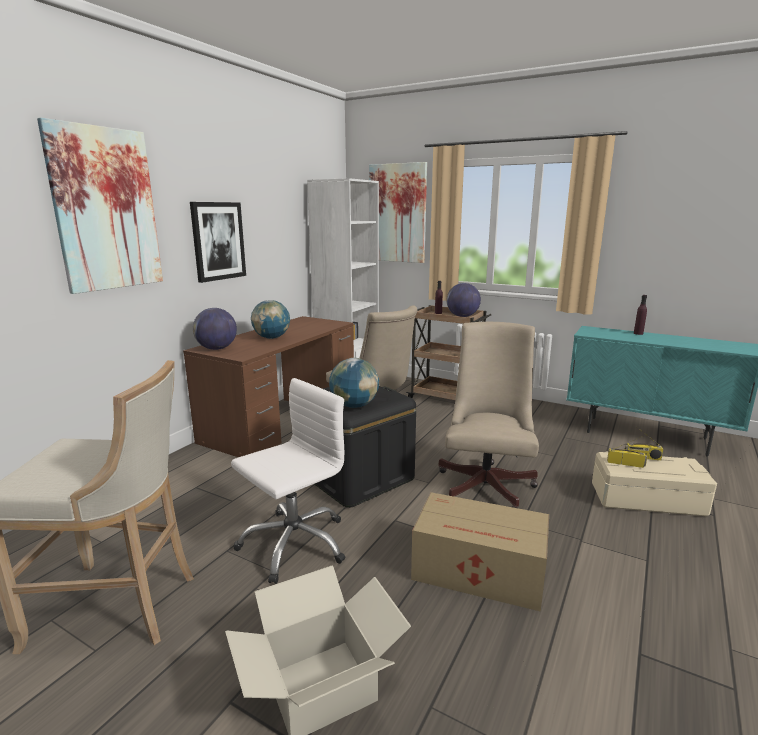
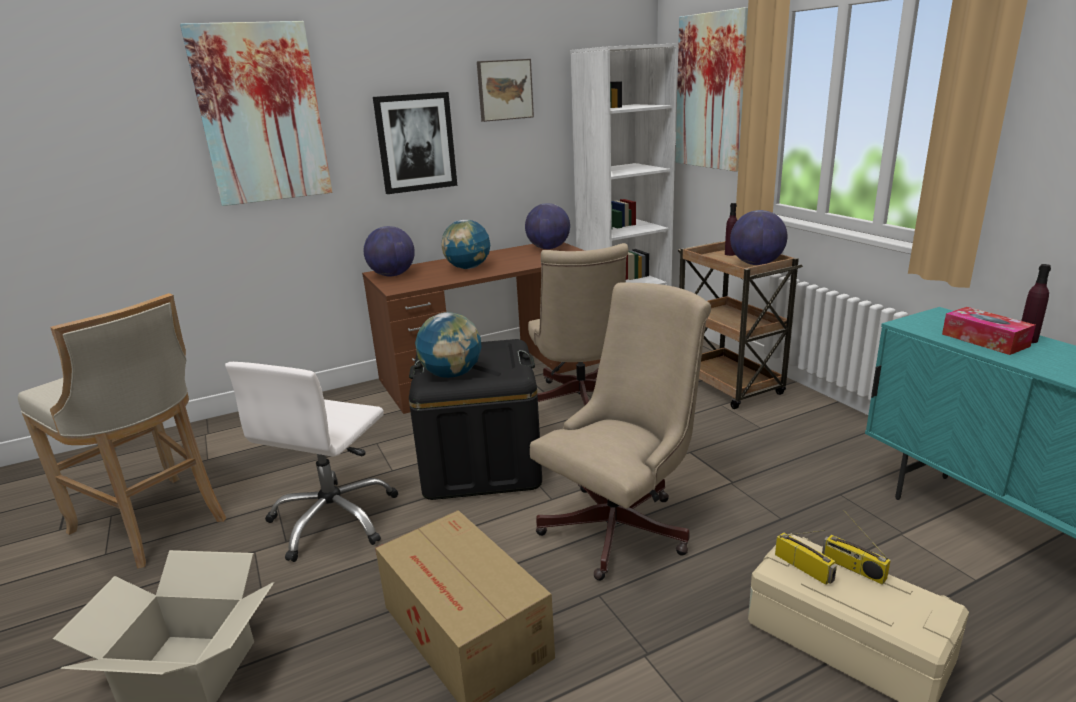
camera: 35 degrees right, 5 degrees up
white office chair [231,378,345,584] -> white office chair turned 120 degrees clockwise [225,362,398,562]
none -> picture [477,59,534,122]
none -> globe [525,203,570,249]
none -> tissue box [942,307,1036,355]

